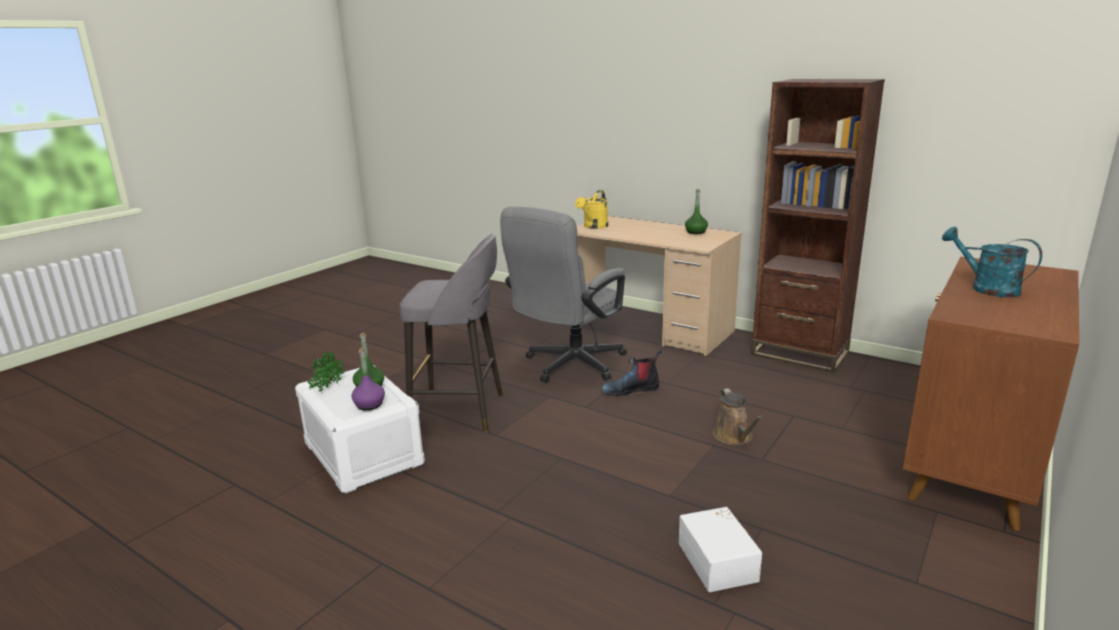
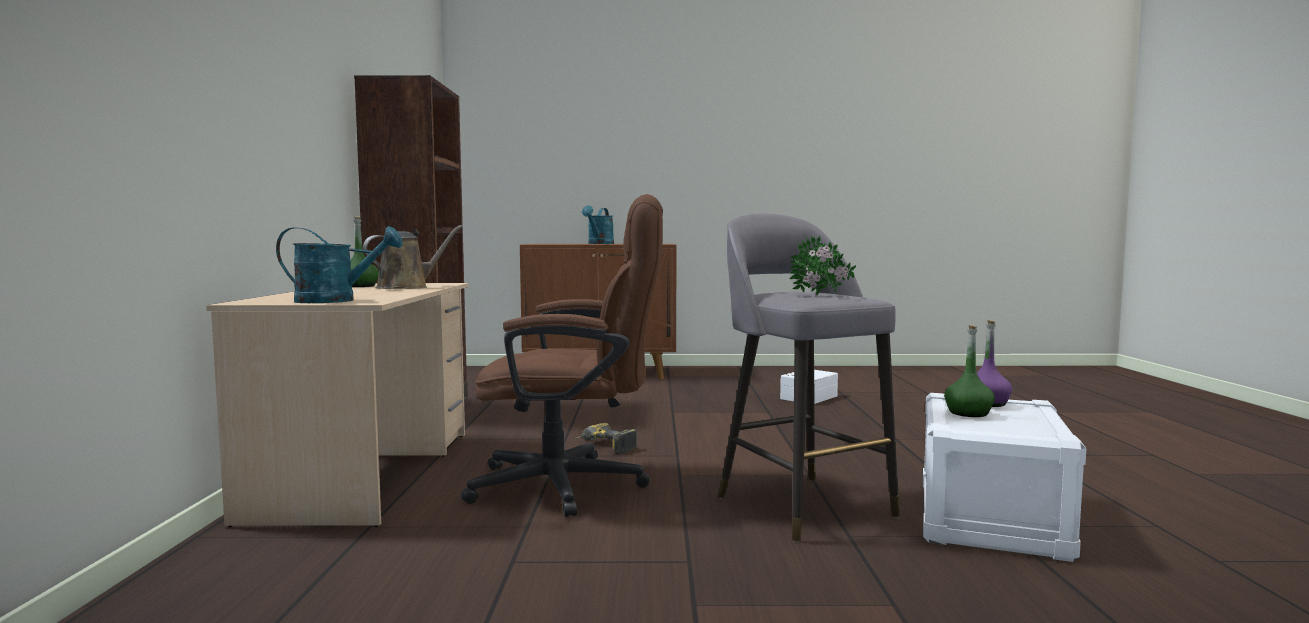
camera: 125 degrees left, 15 degrees down
potted plant [308,351,344,394] -> potted plant moved to [789,236,856,295]
grey office chair [500,207,627,383] -> brown office chair [461,194,663,517]
yellow watering can [575,190,608,229] -> turquoise watering can [276,226,403,303]
boot [601,349,662,396] -> power drill [575,423,637,454]
brown watering can [713,388,763,445] -> brown watering can moved to [363,225,463,289]

